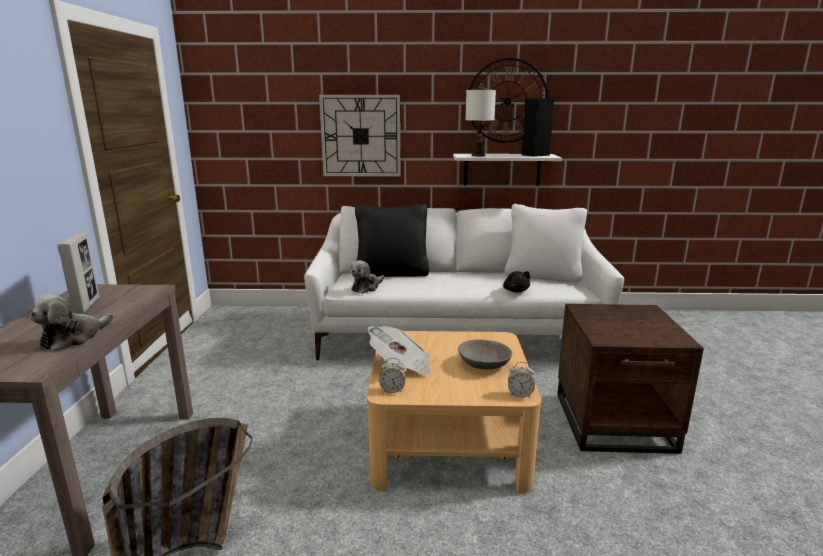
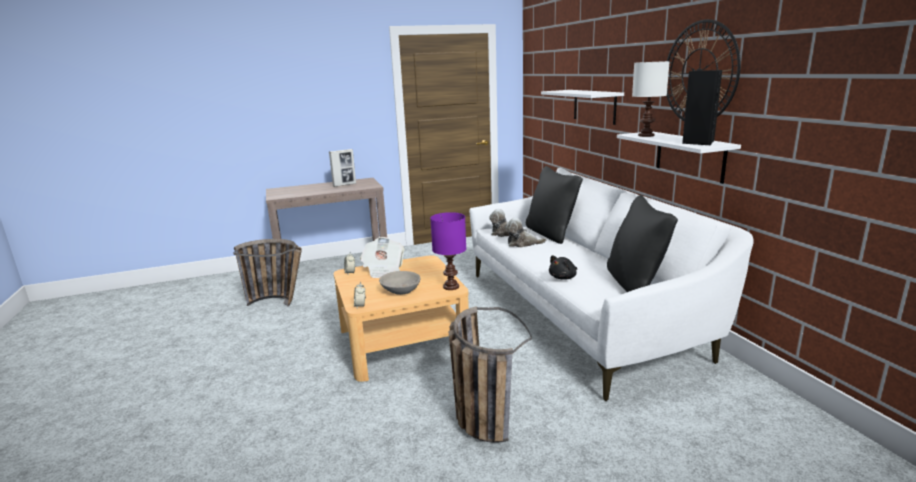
camera: 70 degrees right, 0 degrees up
plush toy [30,294,114,351] -> plush toy moved to [505,218,547,248]
wall clock [319,95,400,177] -> white shelf [541,90,624,125]
white pillow [504,204,587,283] -> black pillow [607,195,678,292]
brown side table [557,304,704,454] -> basket [448,306,532,443]
none -> purple table lamp [430,212,466,290]

